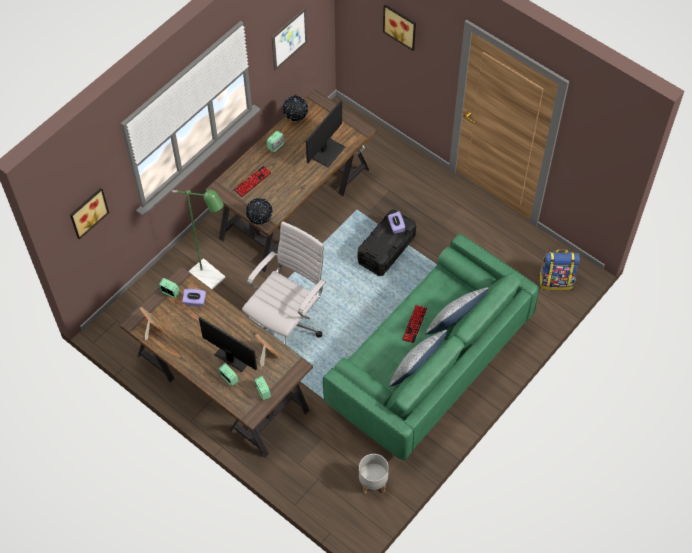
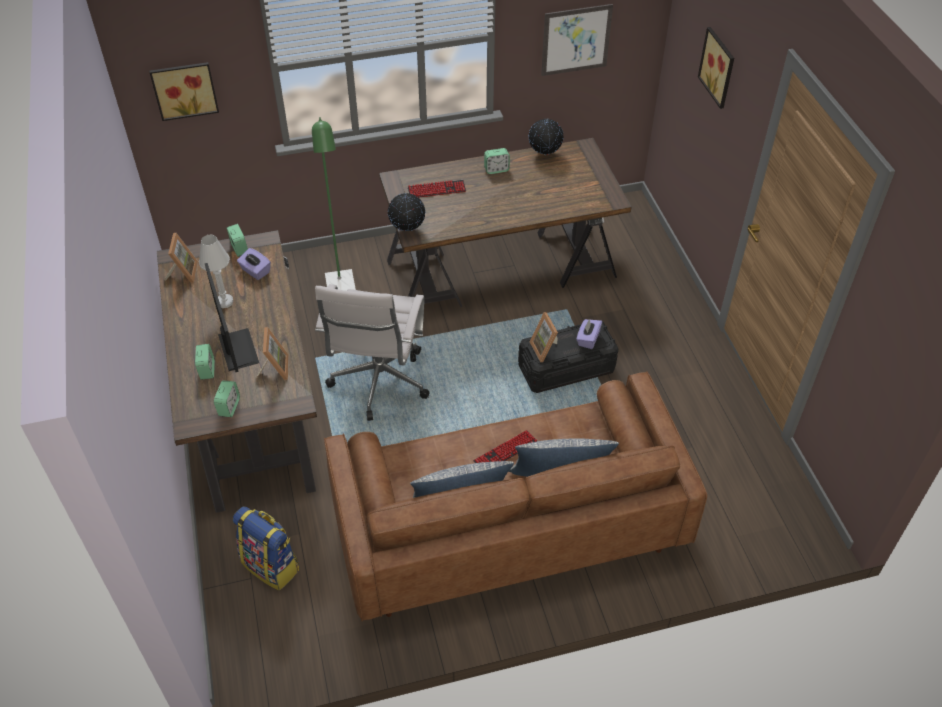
camera: 35 degrees right, 10 degrees down
white office chair [242,221,326,345] -> white office chair turned 120 degrees clockwise [315,284,430,421]
monitor [306,100,345,168] -> none
green sofa [323,234,539,461] -> brown sofa [324,371,707,622]
grey planter [359,454,389,494] -> none
backpack [539,250,580,290] -> backpack moved to [233,507,299,591]
none -> white table lamp [199,235,233,308]
none -> picture frame [530,312,558,362]

